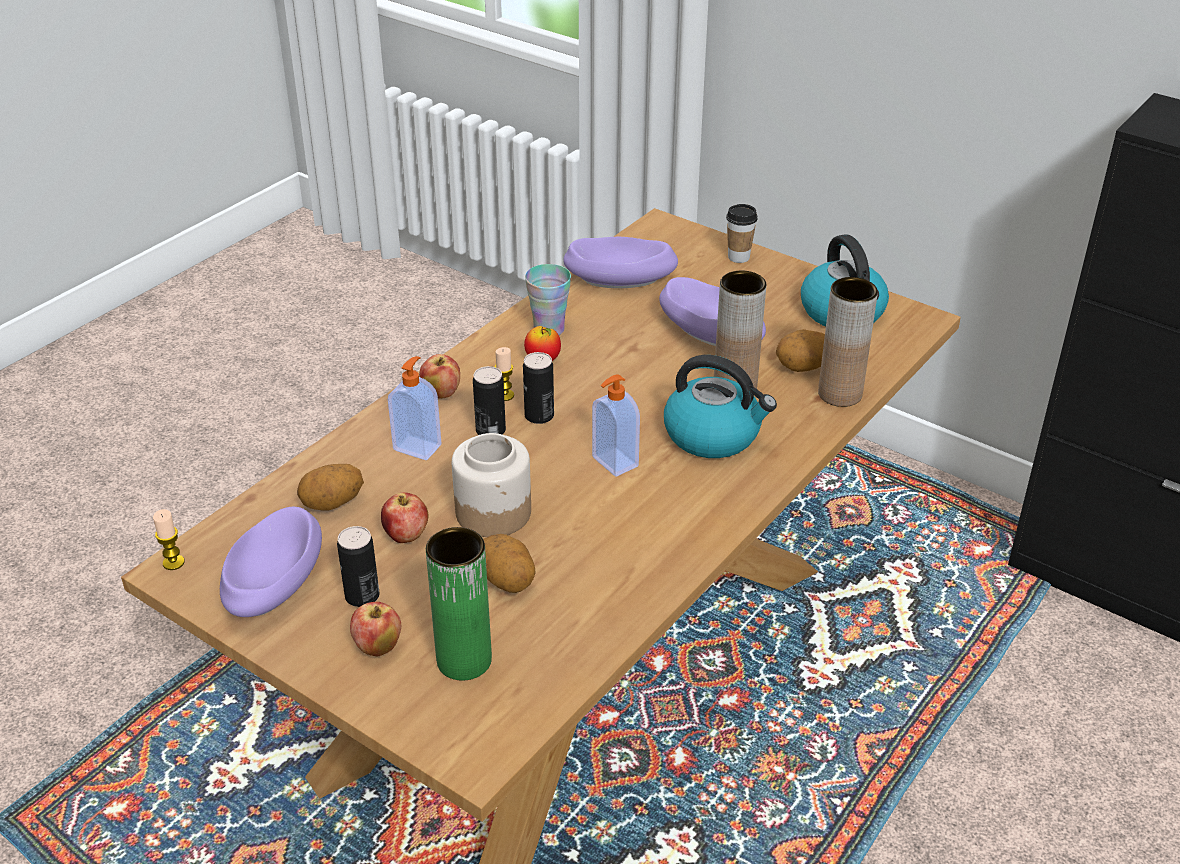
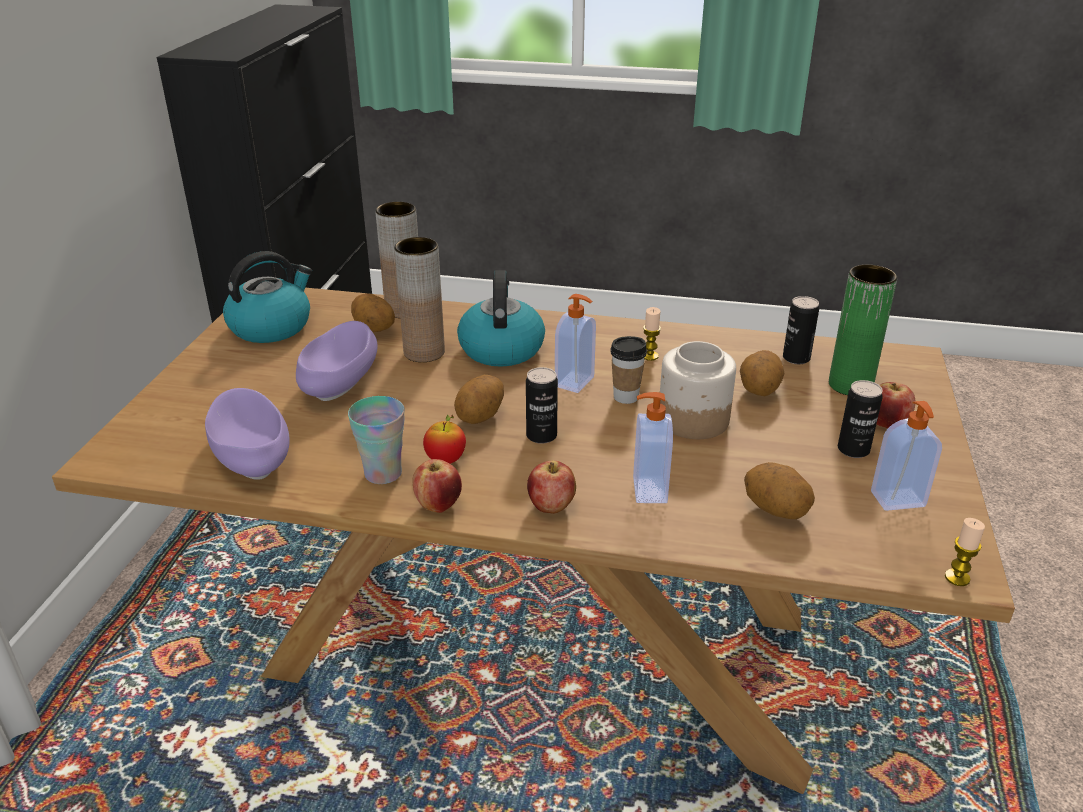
camera: 115 degrees left, 5 degrees down
purple bowl [220,507,322,617] -> soap dispenser [871,401,942,511]
apple [381,492,428,543] -> apple moved to [413,459,462,513]
can [473,366,506,435] -> can moved to [783,296,819,364]
candle [495,347,514,401] -> candle moved to [643,307,661,361]
cup [726,204,757,263] -> cup moved to [611,336,647,404]
none -> potato [454,375,504,424]

